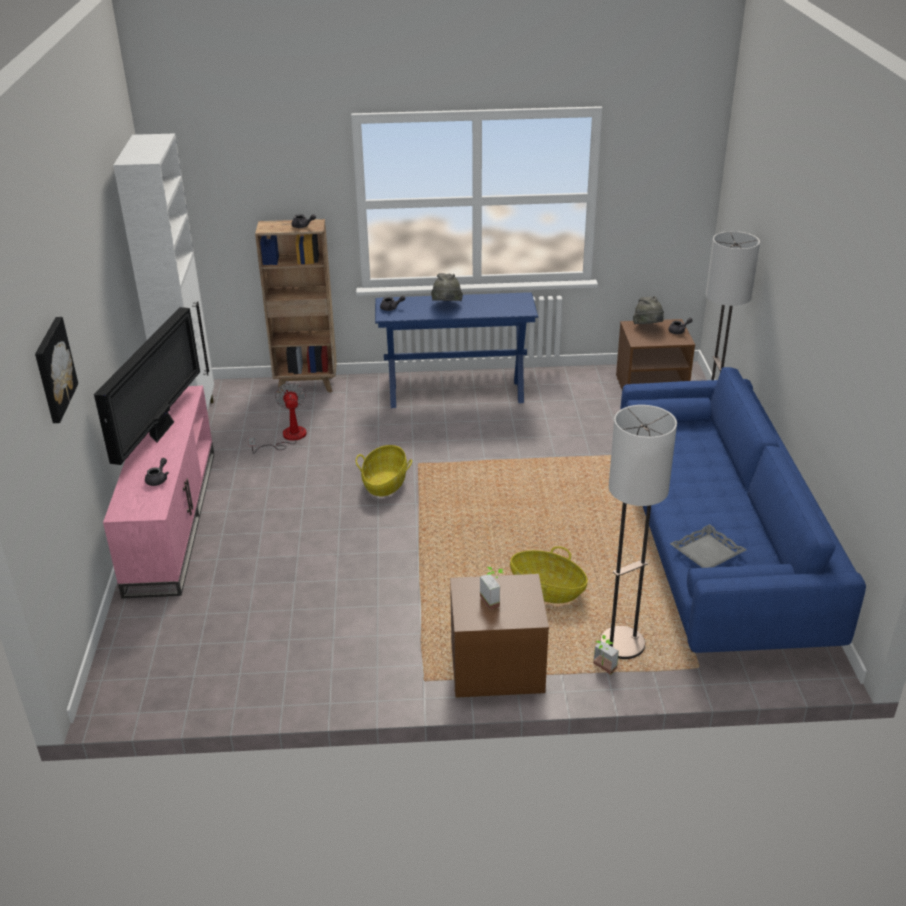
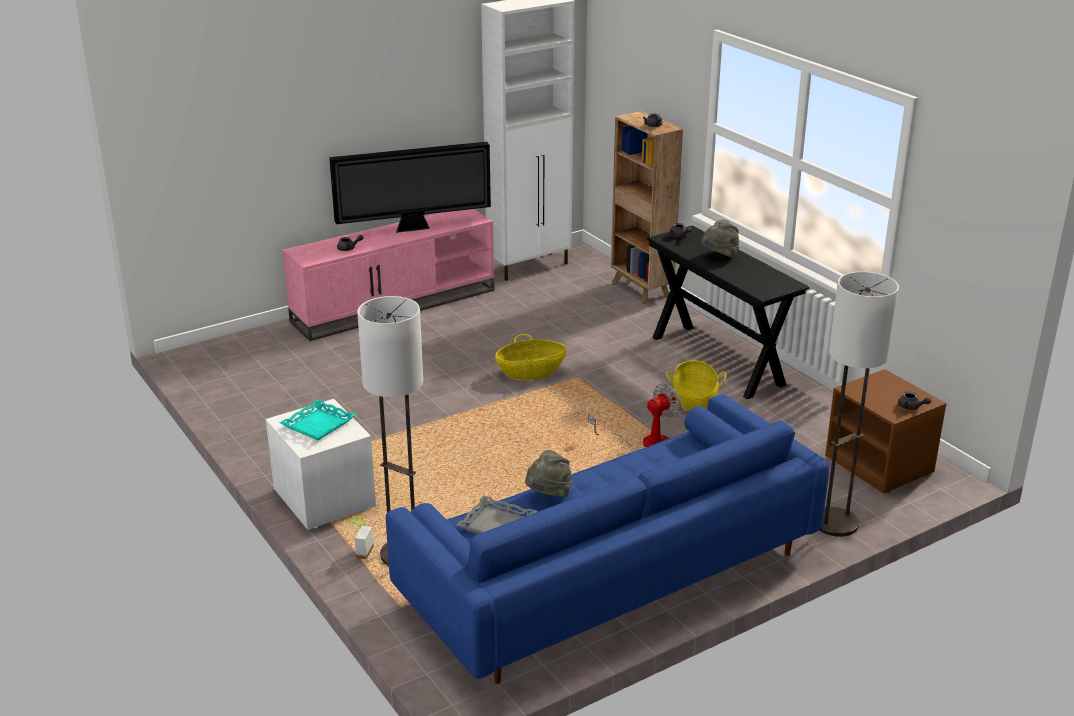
camera: 60 degrees right, 5 degrees down
picture [35,317,78,423] -> none
fan [248,382,307,454] -> fan moved to [588,383,682,450]
blue console table [375,292,538,408] -> black console table [647,225,809,399]
brown nightstand [450,574,549,698] -> white nightstand [266,399,376,530]
potted plant [480,567,504,610] -> turquoise tray [280,399,356,440]
basket [510,546,588,603] -> basket moved to [666,360,726,411]
grey hat [633,296,664,324] -> grey hat moved to [525,450,572,497]

